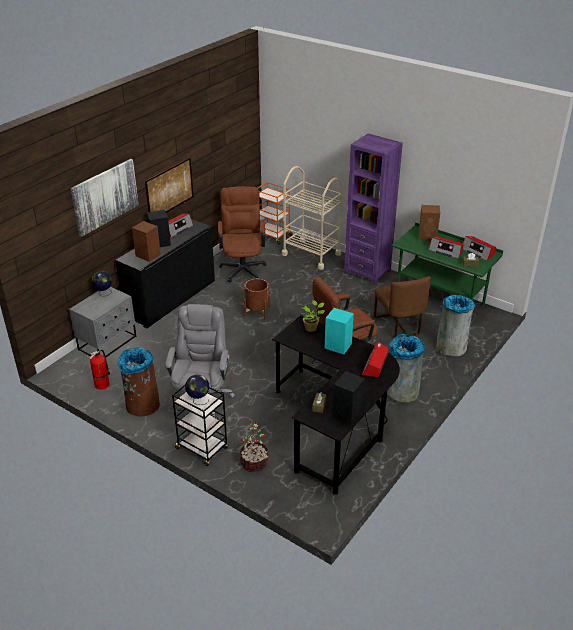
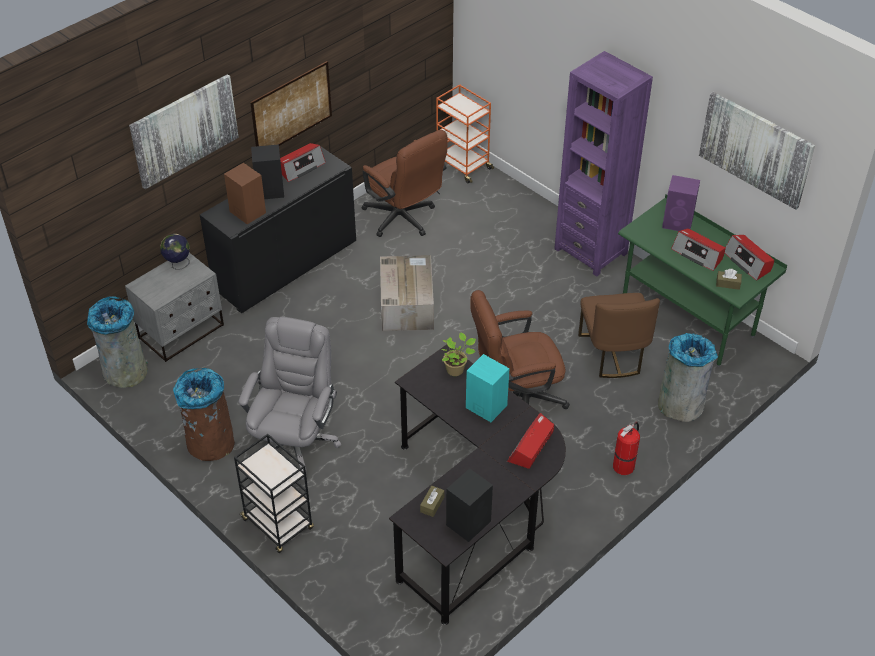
camera: 10 degrees right, 10 degrees up
fire extinguisher [89,349,110,390] -> fire extinguisher moved to [613,422,640,475]
globe [185,374,209,405] -> none
brown office chair [218,186,267,283] -> brown office chair turned 135 degrees clockwise [362,130,448,237]
potted plant [240,421,269,472] -> none
brown planter [244,278,270,320] -> cardboard box [380,255,434,331]
beige cart [282,166,343,270] -> none
grey trash can [387,334,425,403] -> grey trash can moved to [87,296,148,388]
brown speaker [418,205,440,241] -> purple speaker [662,175,700,231]
none -> picture [699,92,815,210]

